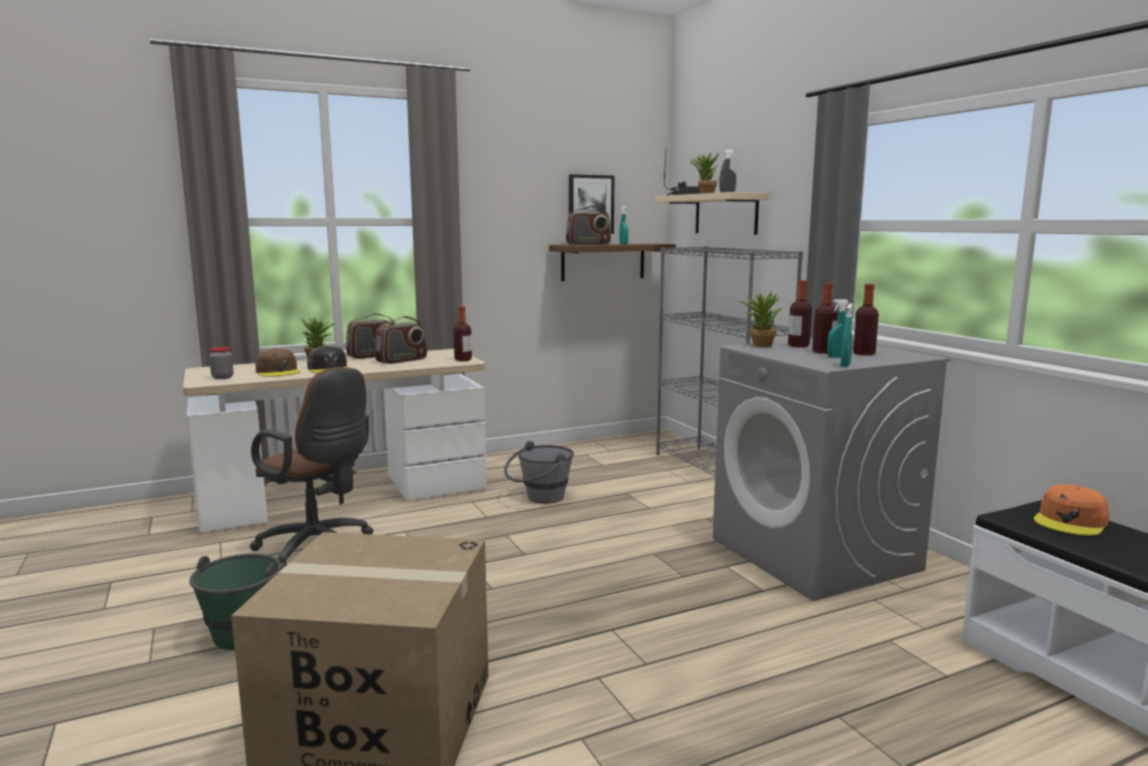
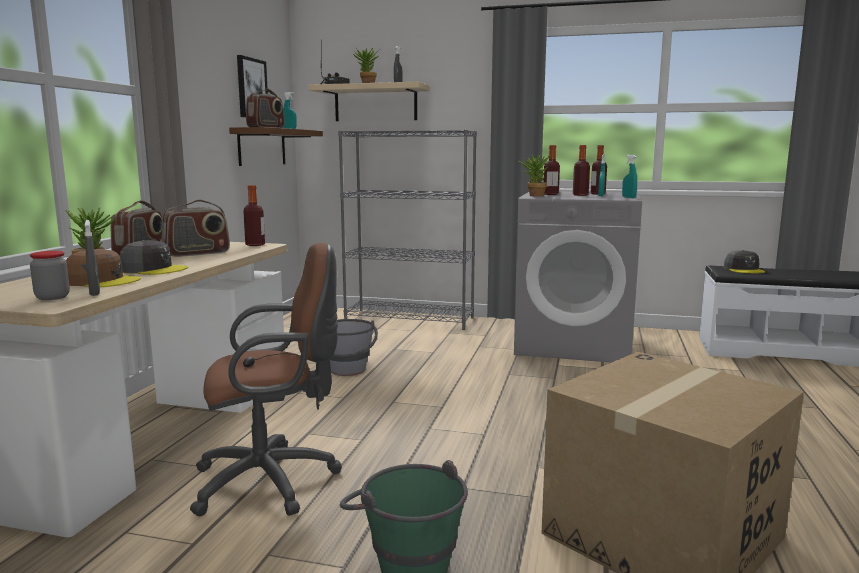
camera: 50 degrees left, 0 degrees up
radio [375,316,427,364] -> radio turned 60 degrees clockwise [162,200,230,257]
orange cap [1034,484,1110,536] -> grey cap [724,250,765,273]
none -> grey spray bottle [84,220,100,296]

